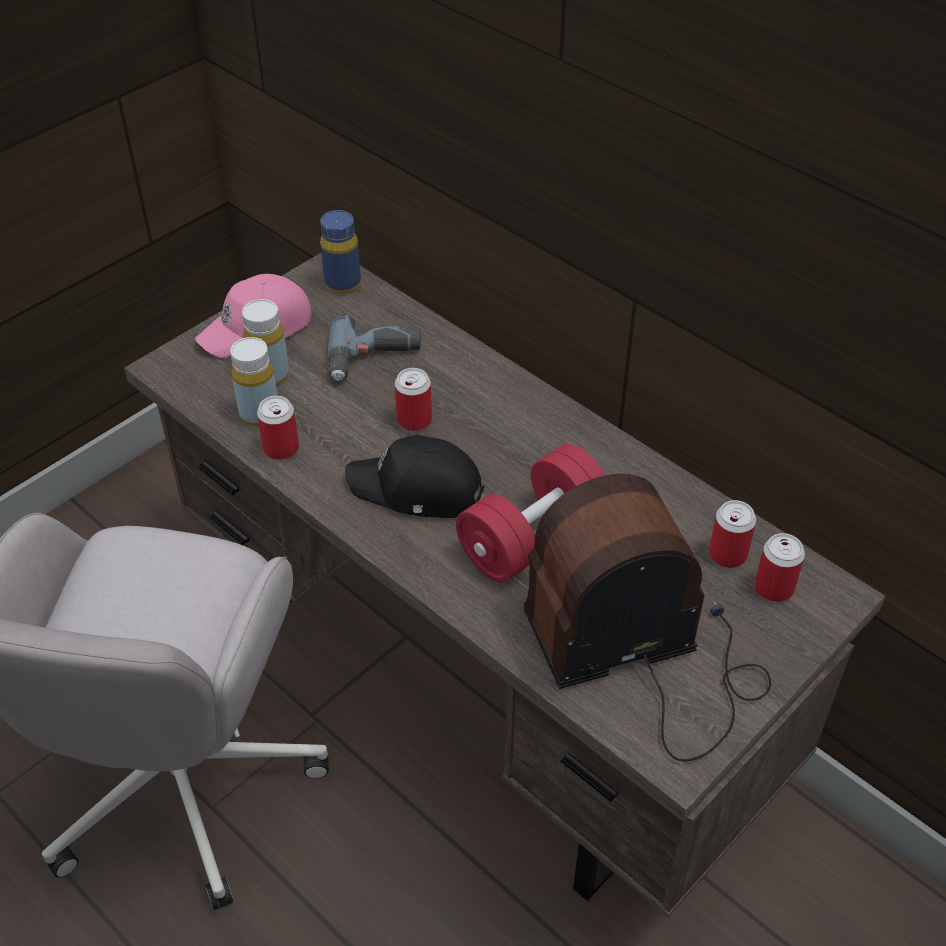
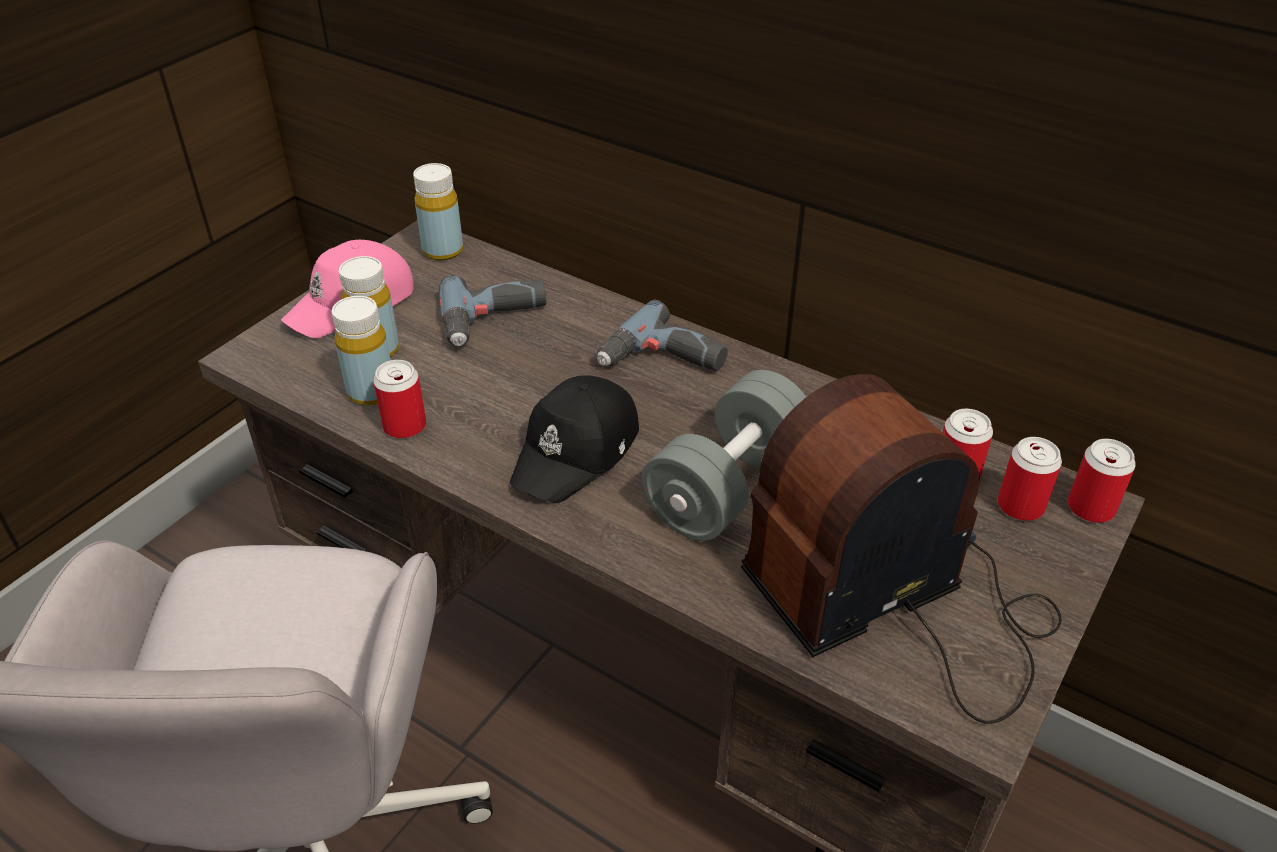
camera: 10 degrees left, 5 degrees down
blue bottle [320,210,361,294] -> yellow bottle [413,163,463,261]
black cap [345,435,484,518] -> black cap turned 60 degrees counterclockwise [510,375,639,503]
can [395,368,432,431] -> can moved to [1068,439,1136,523]
red dumbbell [456,444,605,583] -> grey dumbbell [642,370,806,541]
none -> power drill [597,300,728,371]

